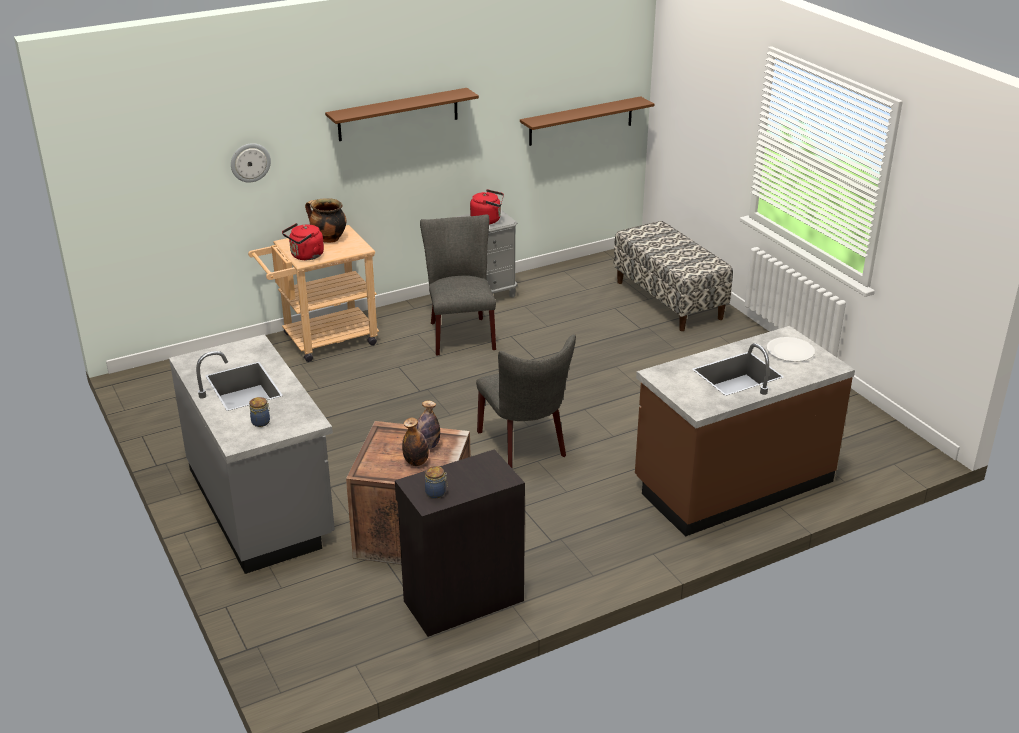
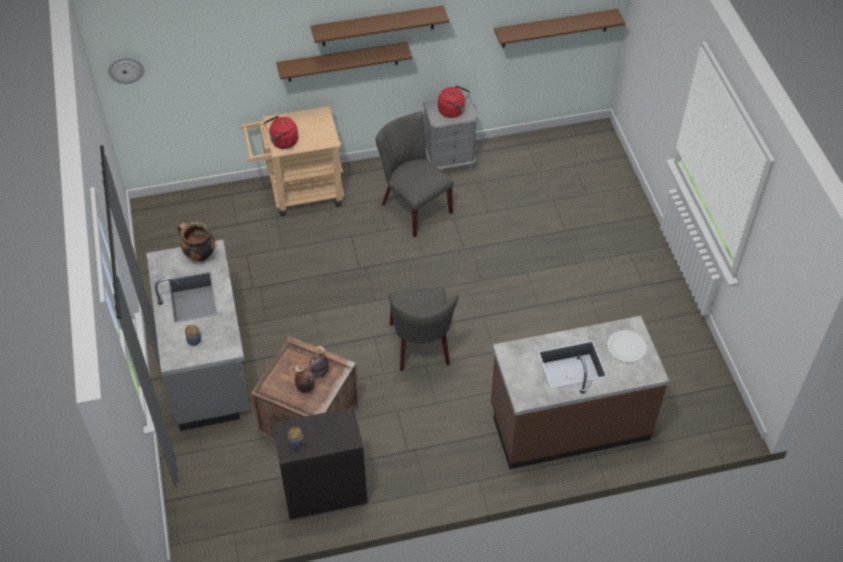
camera: 15 degrees right, 20 degrees up
wall clock [231,143,271,183] -> wall clock moved to [108,57,144,84]
cooking pot [305,198,346,243] -> cooking pot moved to [178,222,215,262]
grey chair [420,215,496,356] -> grey chair turned 45 degrees counterclockwise [376,111,454,237]
bench [613,221,733,331] -> none
none -> brown shelf [276,42,412,82]

